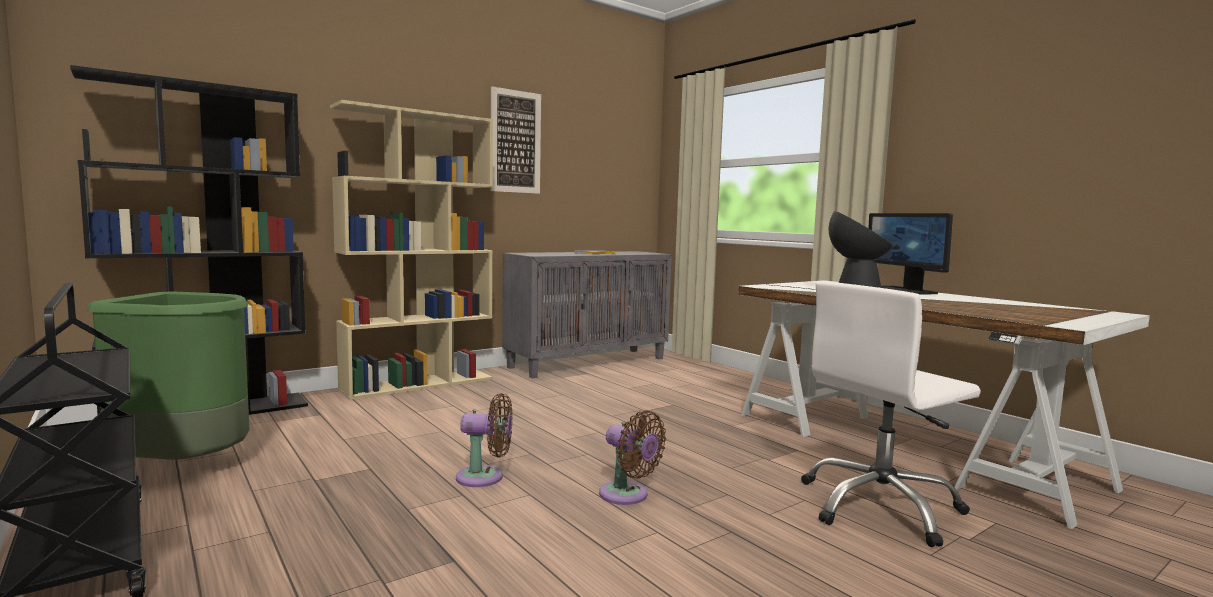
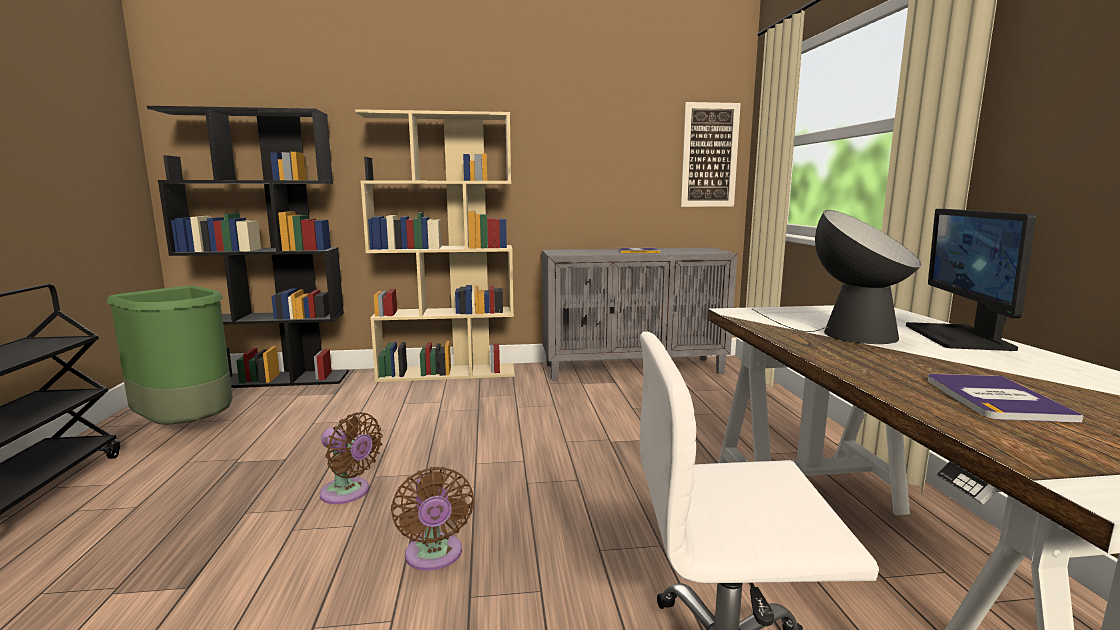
camera: 30 degrees right, 5 degrees up
picture [490,86,541,194] -> picture moved to [681,102,741,207]
none -> book [927,374,1084,423]

